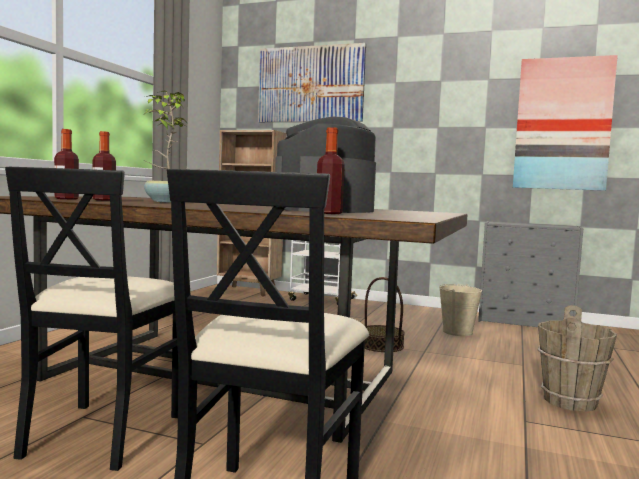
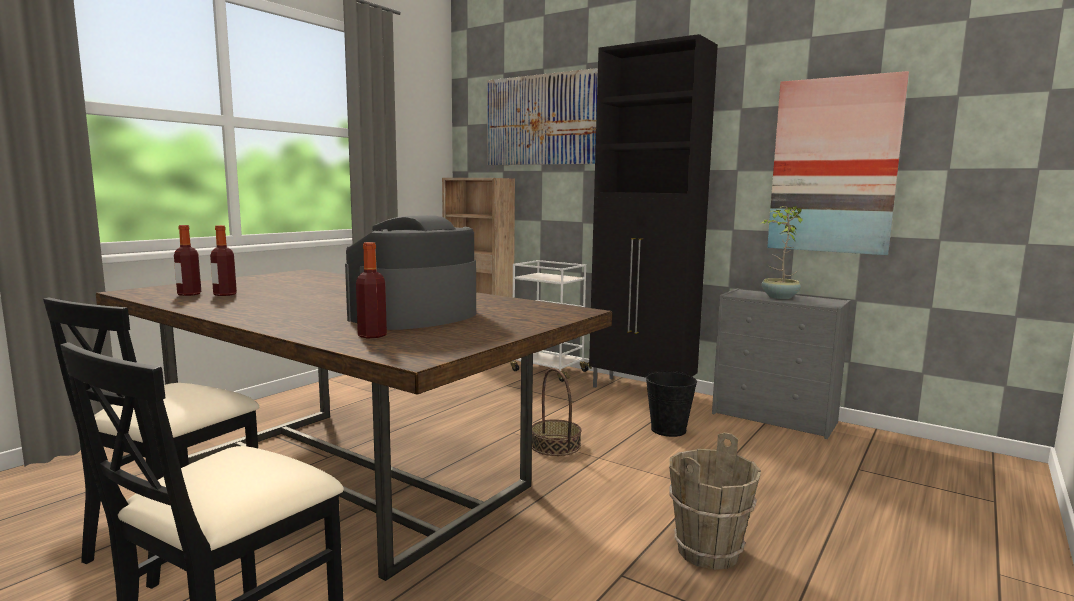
camera: 15 degrees right, 5 degrees up
potted plant [144,91,188,202] -> potted plant moved to [761,206,802,299]
beige bucket [439,284,482,336] -> black bucket [645,371,697,437]
none -> black cabinet [589,34,718,388]

